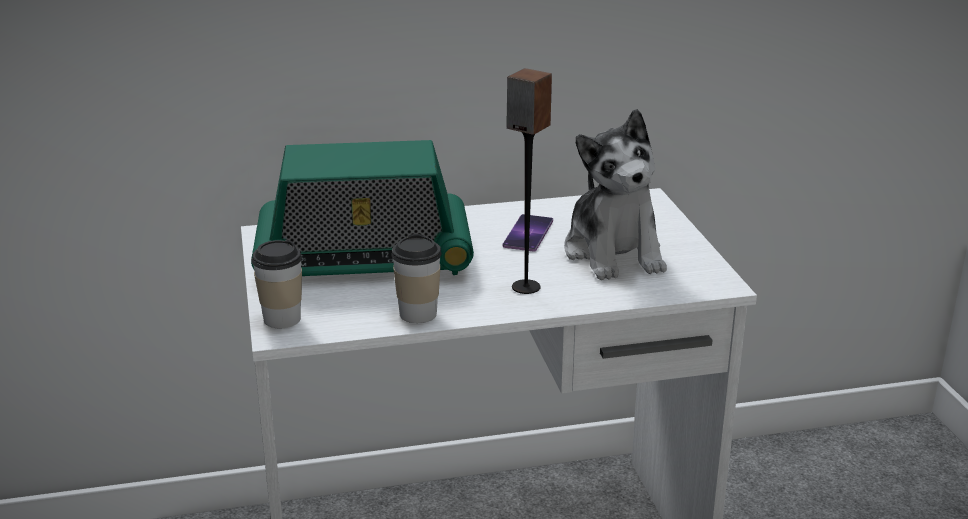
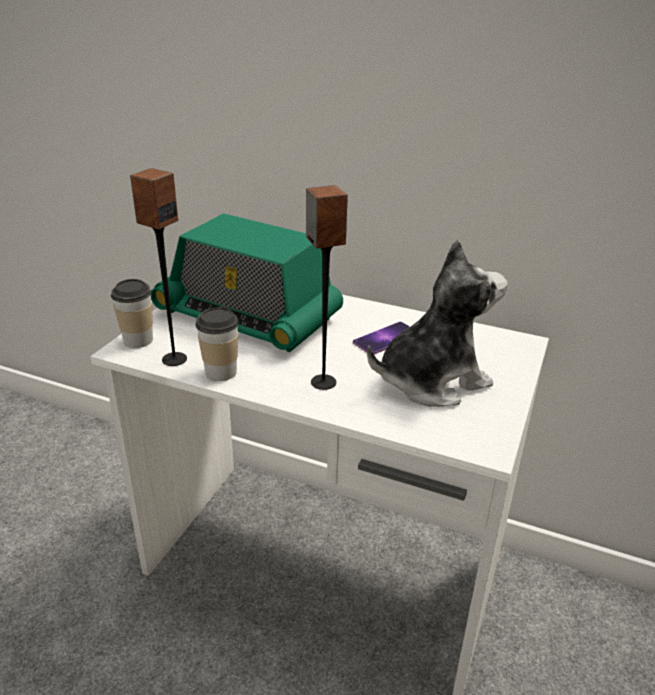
camera: 35 degrees right, 5 degrees up
plush toy [564,109,667,280] -> plush toy turned 135 degrees counterclockwise [367,239,508,407]
none -> speaker [130,168,187,366]

